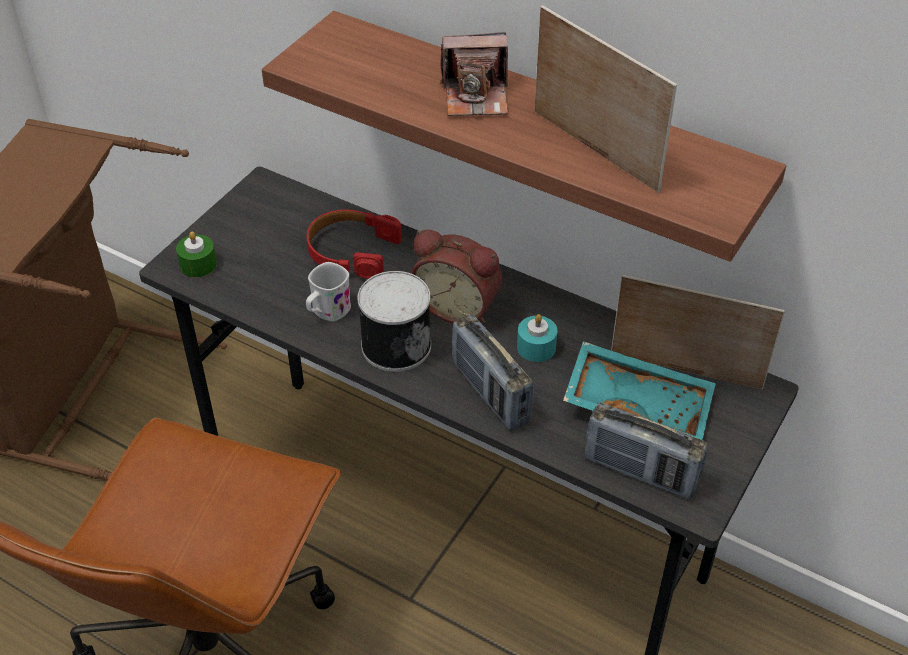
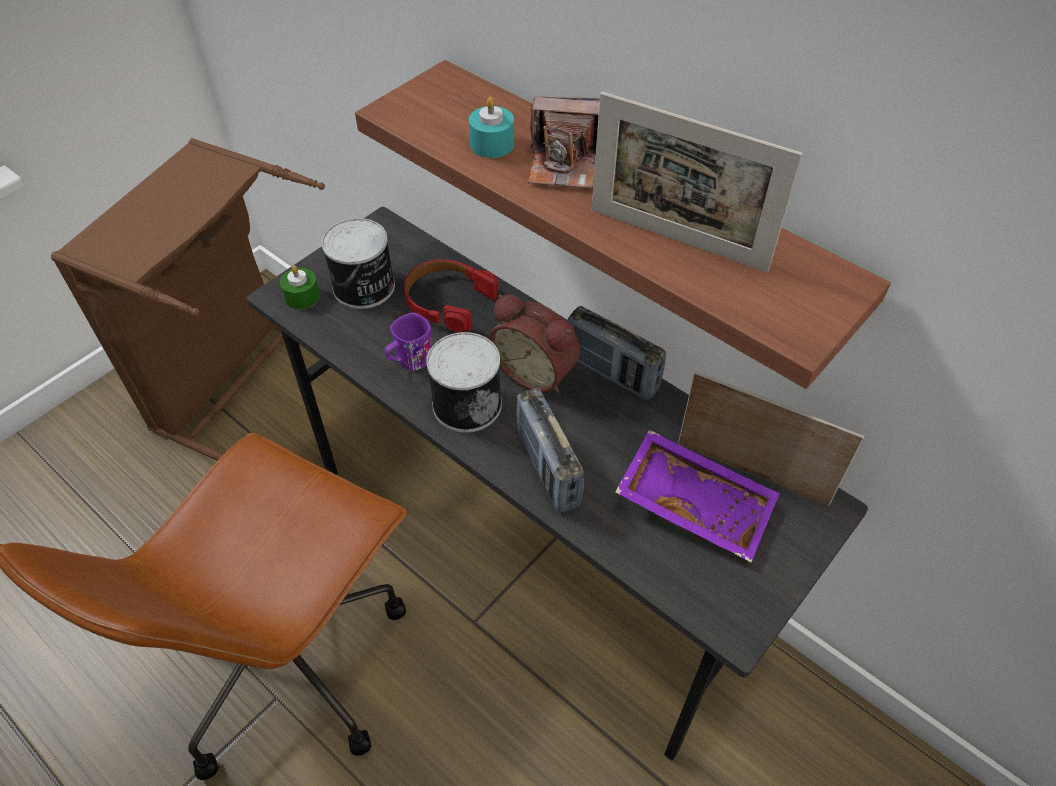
camera: 10 degrees right, 5 degrees up
white mug [306,262,351,322] -> purple mug [385,313,432,371]
turquoise candle [517,314,557,362] -> turquoise candle moved to [469,97,514,158]
picture frame [534,5,677,193] -> picture frame turned 150 degrees clockwise [592,92,803,272]
turquoise tray [563,341,716,440] -> purple tray [615,430,779,562]
radio [585,402,708,499] -> radio moved to [568,306,666,400]
none -> can [322,218,395,309]

